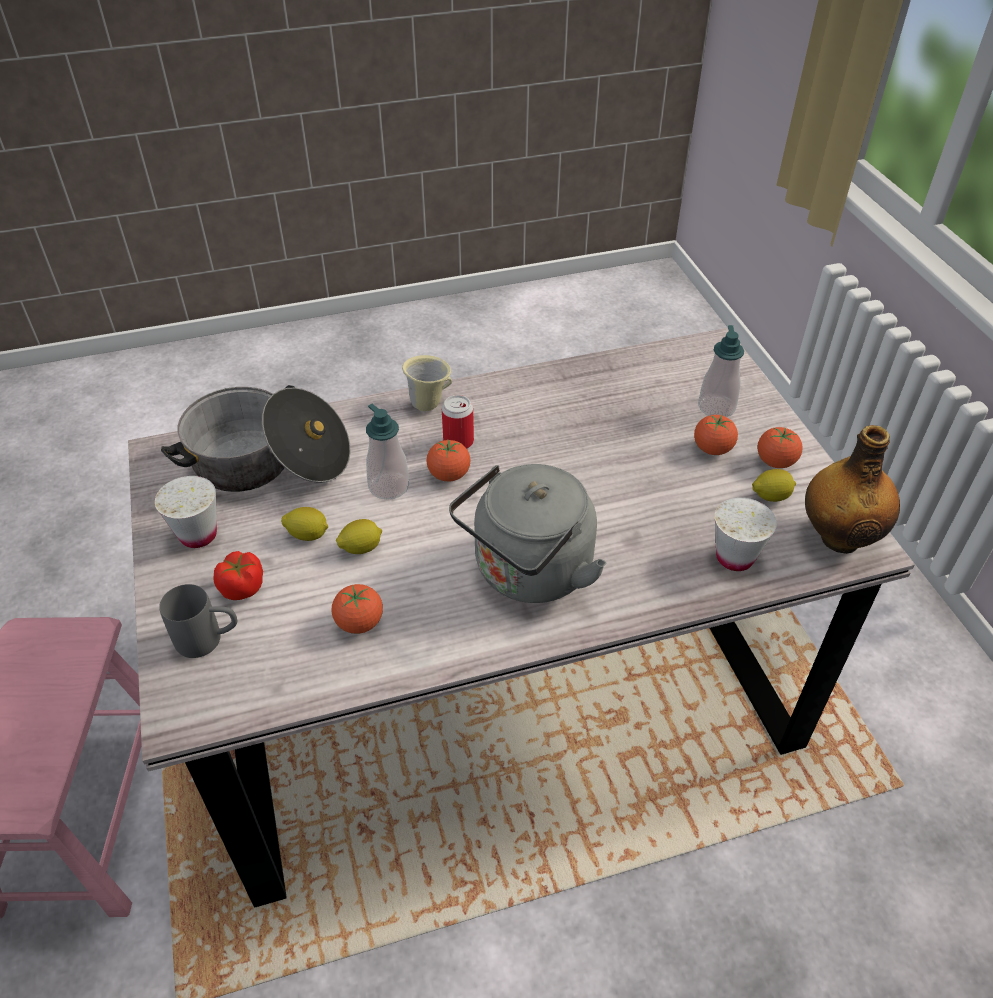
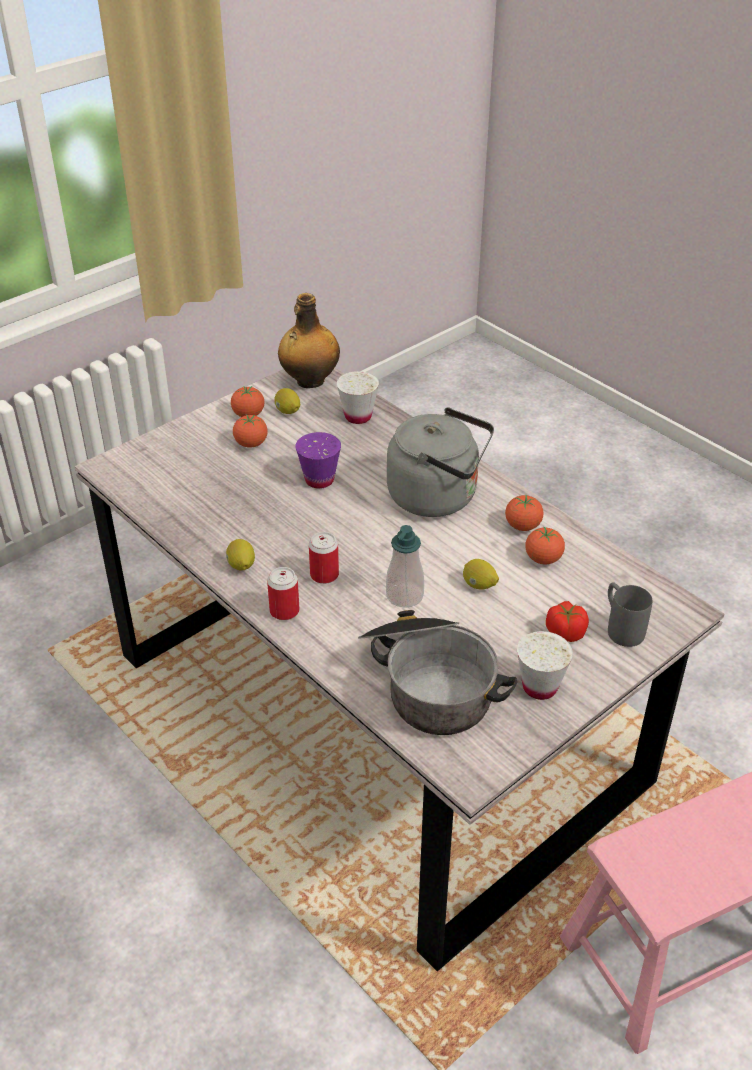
camera: 115 degrees left, 5 degrees down
lemon [281,507,328,541] -> lemon moved to [226,539,255,570]
beige mug [402,355,452,411] -> can [267,567,300,620]
tomato [426,440,471,482] -> tomato moved to [505,495,543,531]
soap dispenser [698,325,744,417] -> none
none -> purple cup [295,432,341,489]

